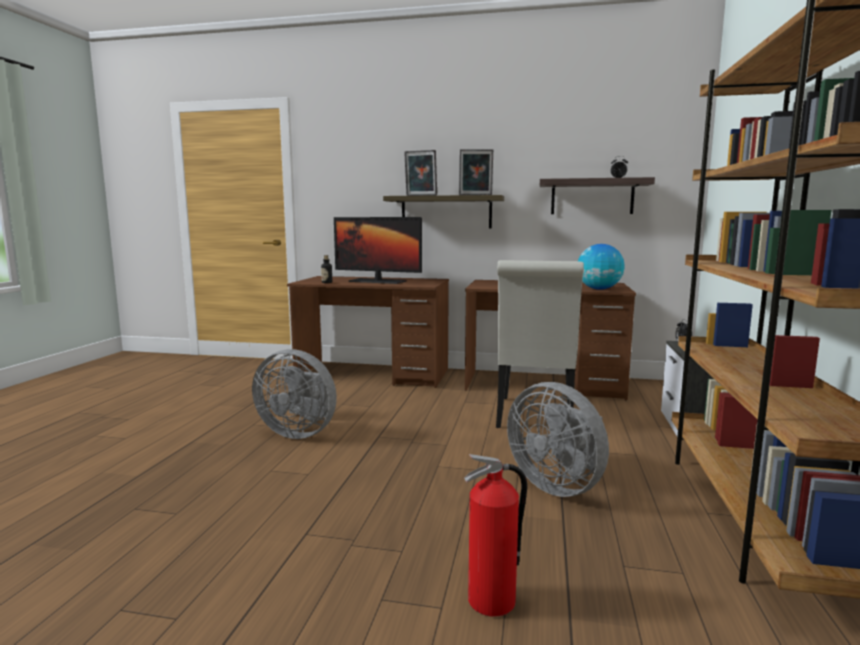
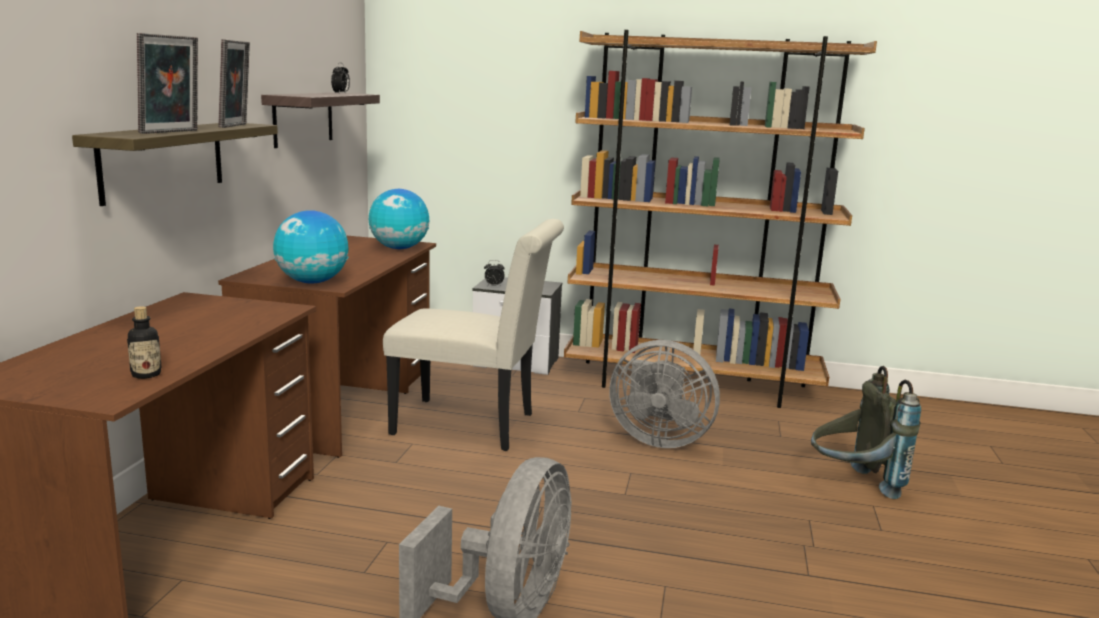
camera: 90 degrees left, 5 degrees up
monitor [334,217,422,284] -> none
fire extinguisher [464,454,527,617] -> grey backpack [811,366,921,499]
grey fan [507,382,609,497] -> grey fan turned 60 degrees clockwise [609,340,720,448]
none -> globe [273,210,348,283]

